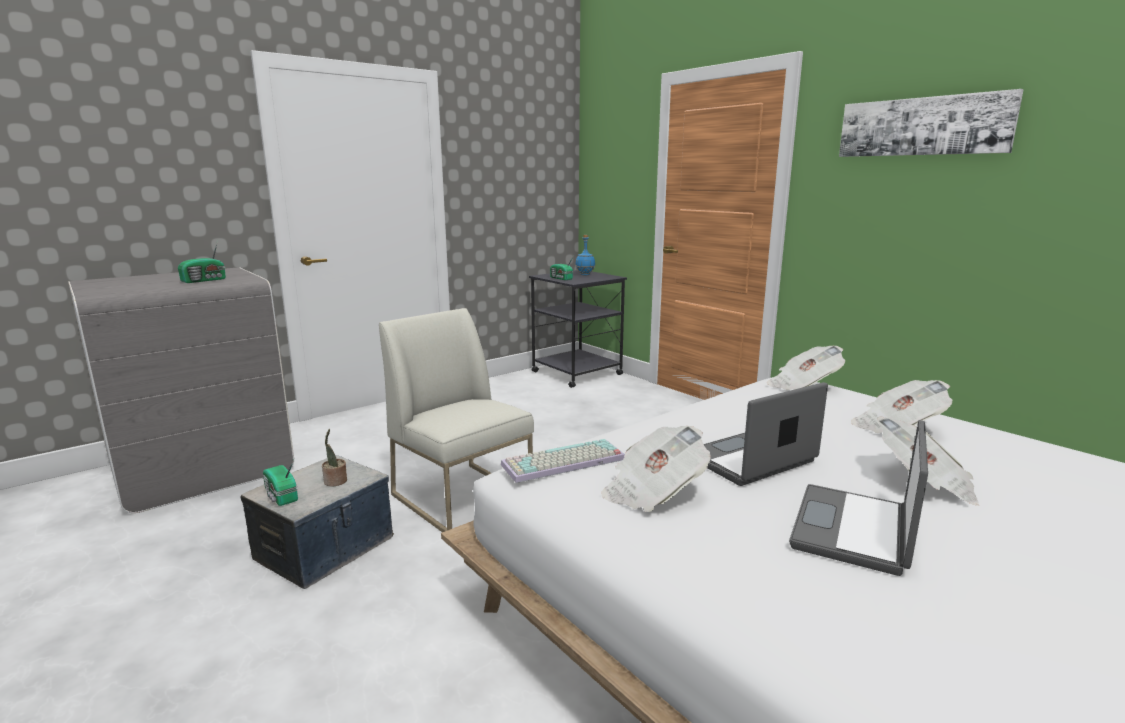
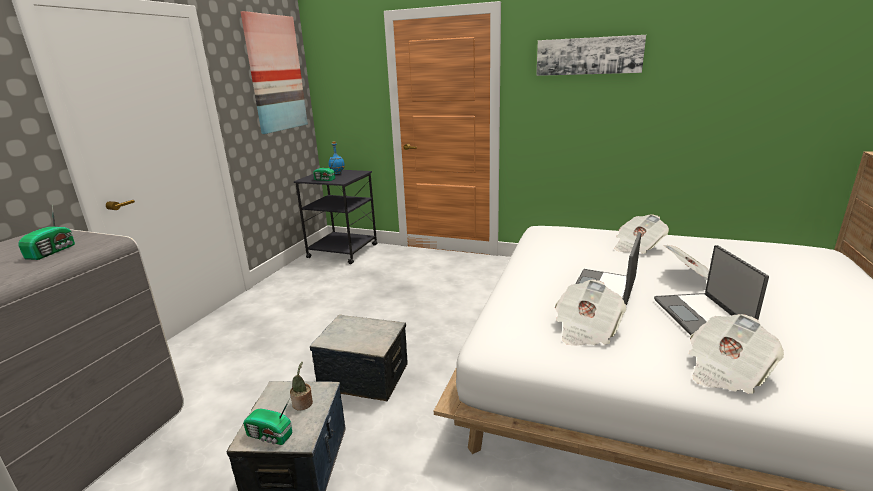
camera: 30 degrees left, 5 degrees up
white chair [379,308,534,532] -> storage box [310,315,407,402]
keyboard [501,439,625,483] -> none
newspaper [767,346,845,390] -> newspaper moved to [689,314,784,394]
none -> picture [241,11,308,134]

